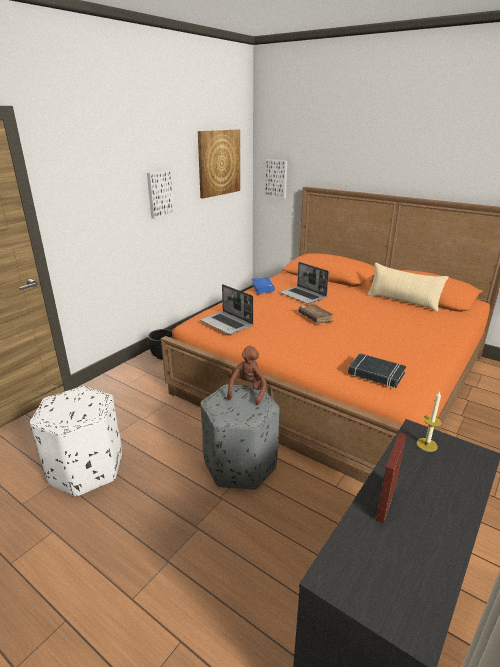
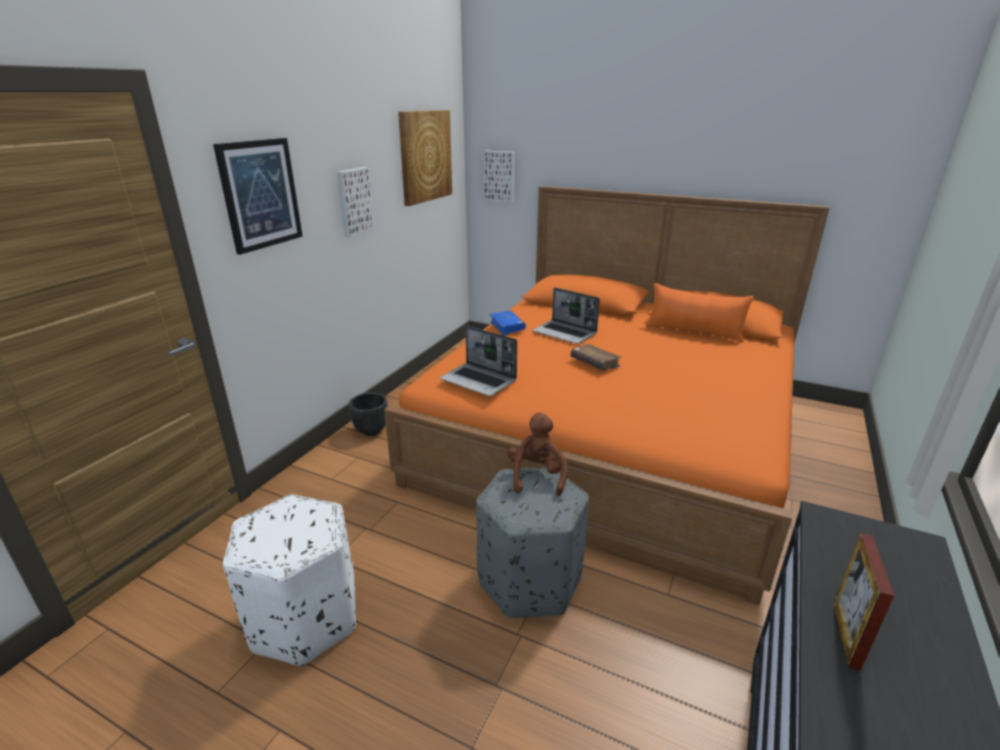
camera: 10 degrees left, 0 degrees up
black book [348,353,406,388] -> none
beige pillow [367,263,449,312] -> orange pillow [646,283,754,343]
candle [417,391,442,452] -> none
none -> picture [213,138,303,255]

